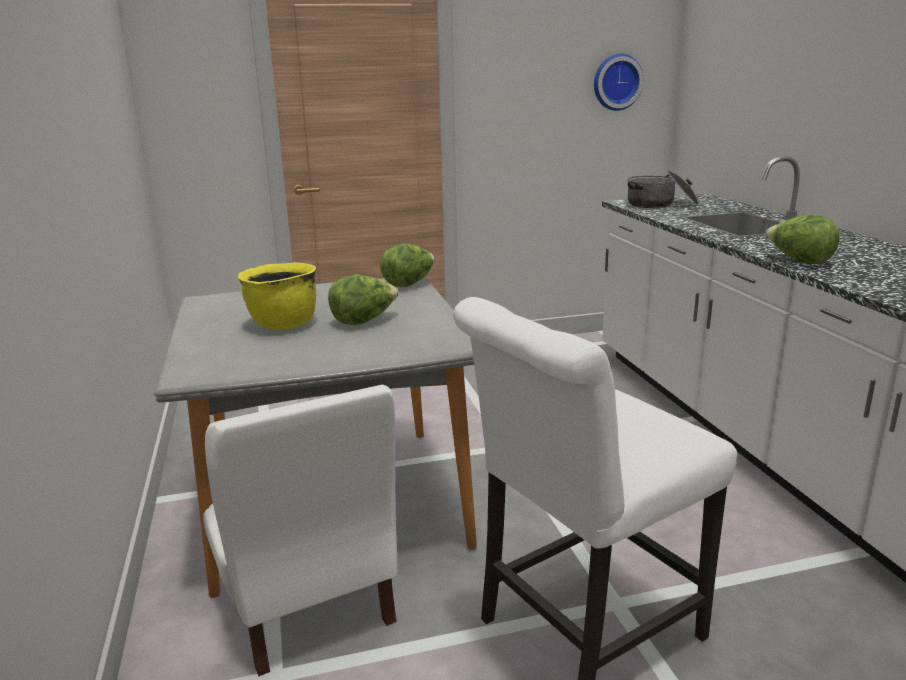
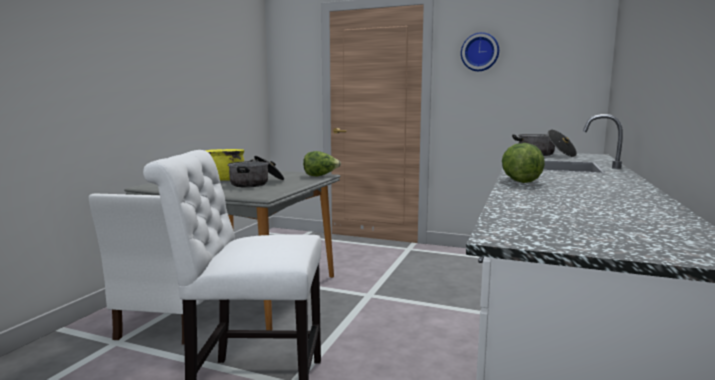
camera: 35 degrees right, 10 degrees down
lettuce [328,274,399,325] -> cooking pot [228,156,284,188]
wall clock [594,54,643,111] -> wall clock moved to [461,32,499,71]

